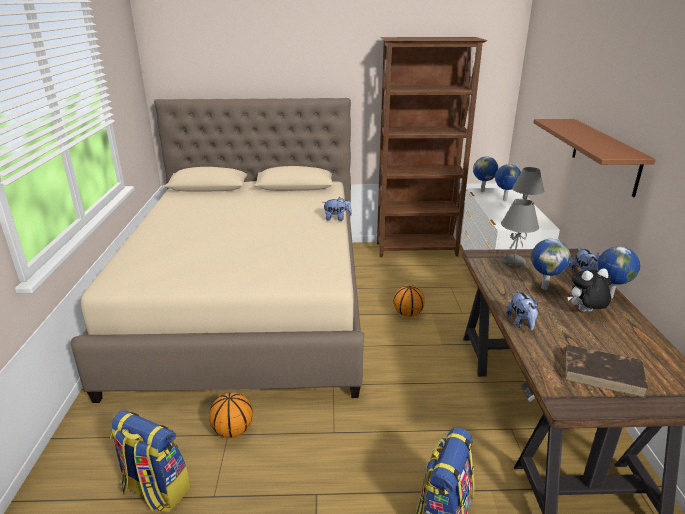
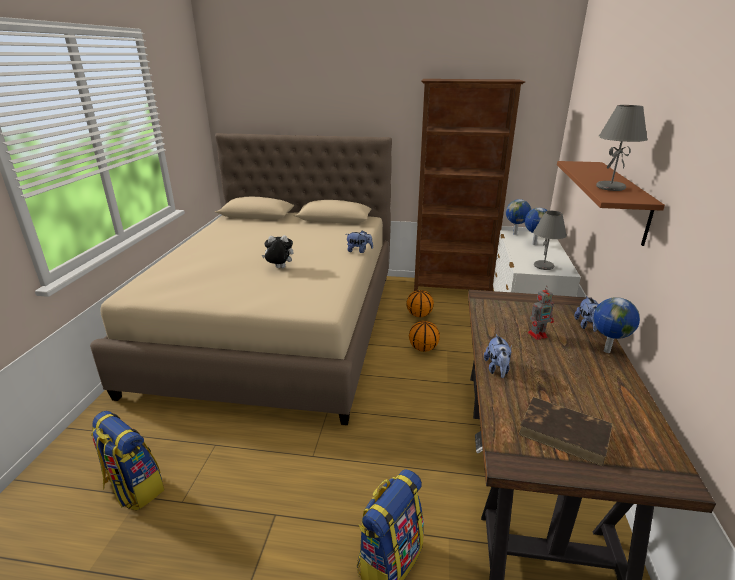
camera: 10 degrees right, 0 degrees up
basketball [209,393,253,438] -> basketball moved to [406,290,434,317]
grey table lamp [501,199,539,267] -> grey table lamp moved to [596,105,648,191]
globe [531,239,571,290] -> toy robot [528,286,554,340]
plush toy [567,268,612,312] -> plush toy moved to [262,235,294,268]

